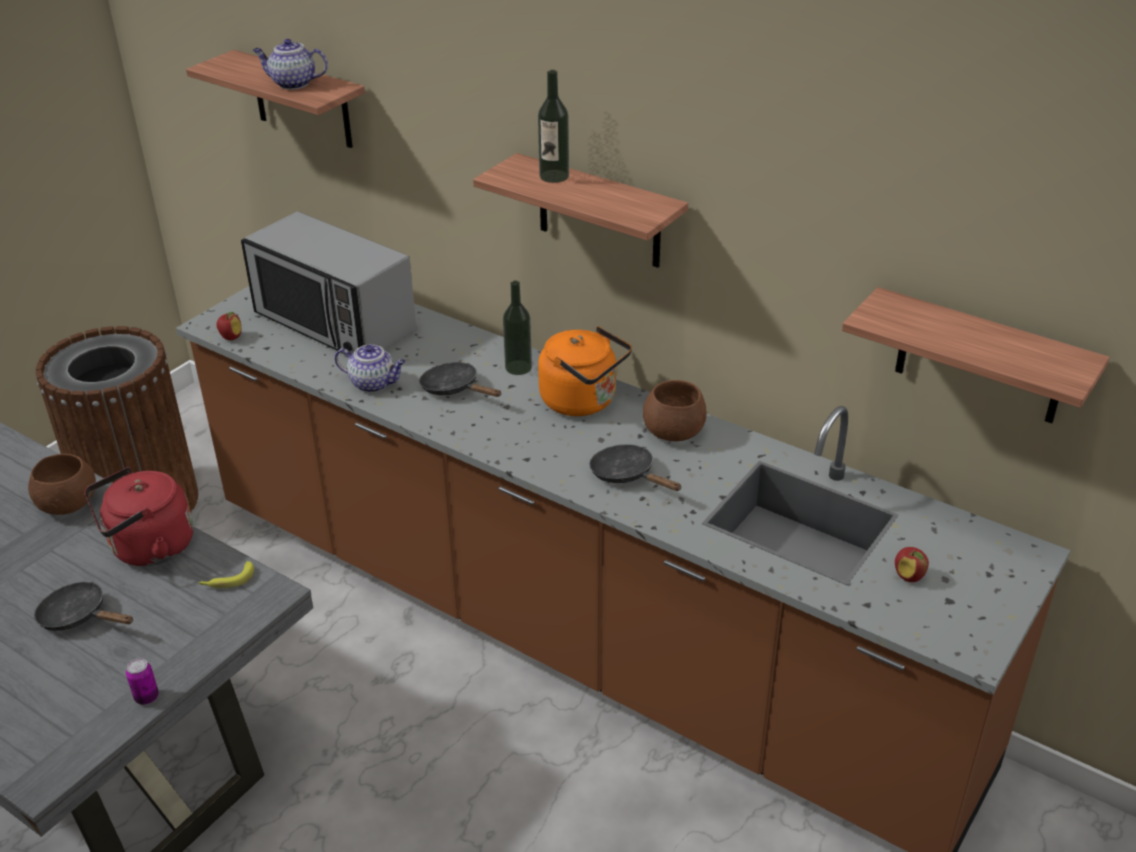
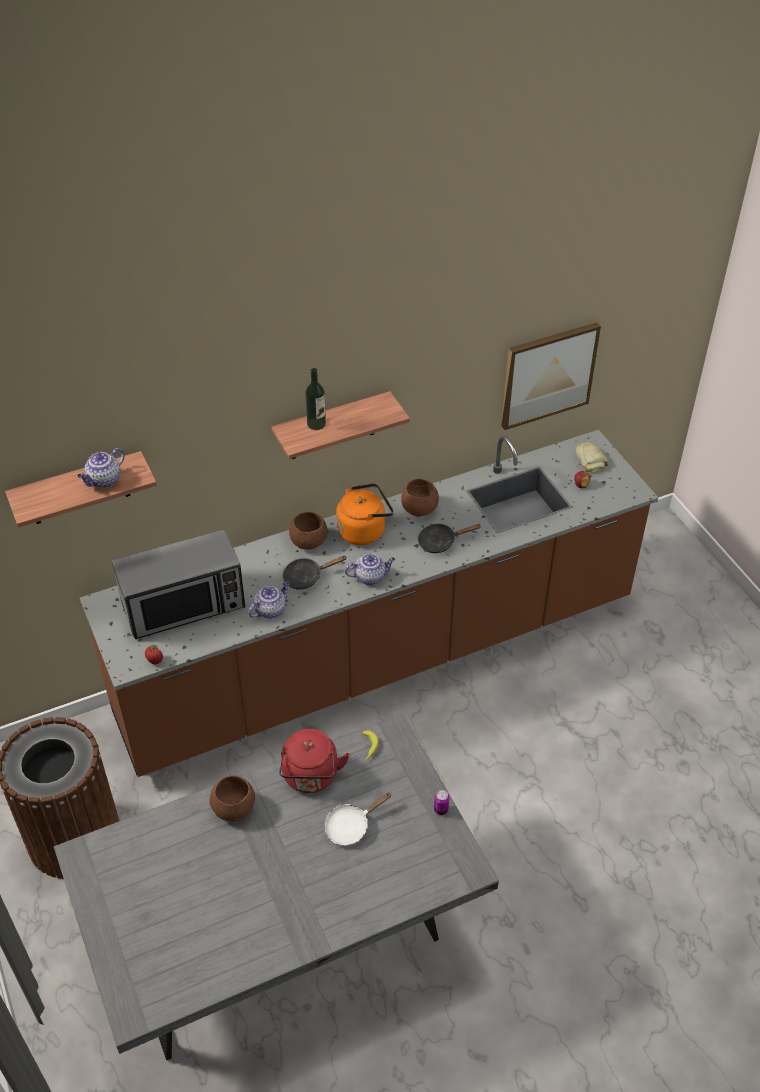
camera: 60 degrees left, 10 degrees up
black frying pan [34,582,133,631] -> white frying pan [324,793,392,845]
bottle [503,280,532,375] -> brown bowl [289,512,328,550]
shelf [842,287,1110,423] -> picture [501,322,601,430]
none -> teapot [345,553,395,585]
none -> bread [576,442,608,473]

